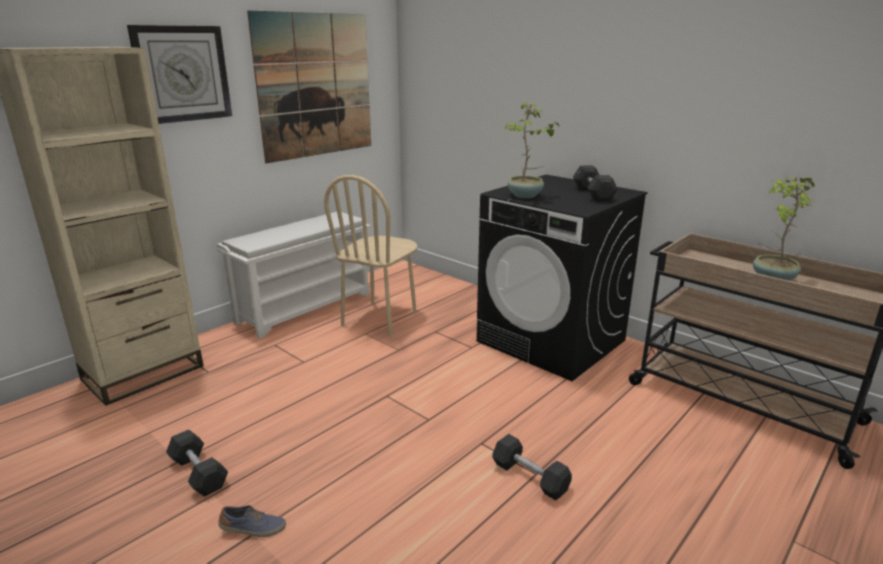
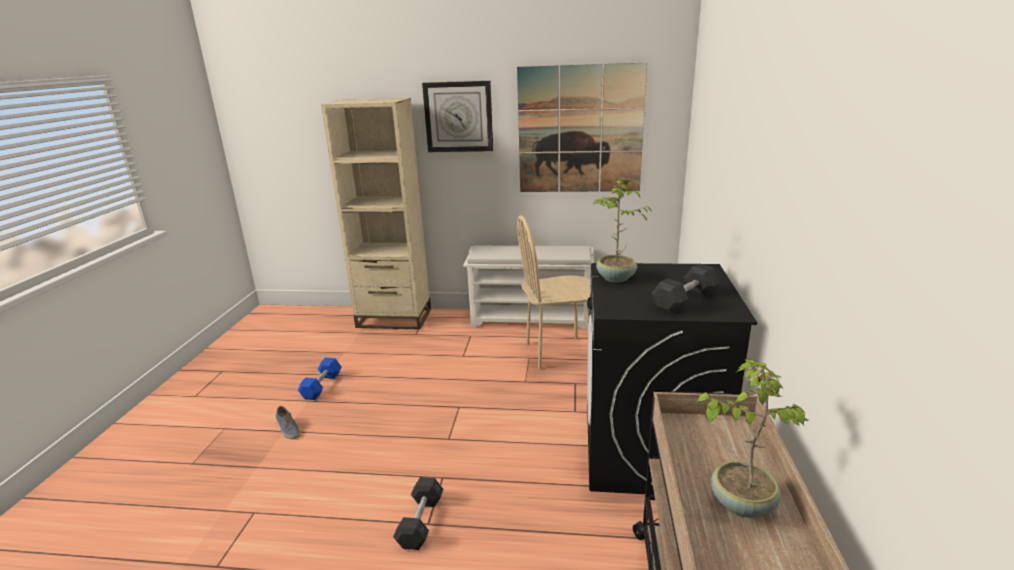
camera: 55 degrees right, 0 degrees up
grey dumbbell [166,430,228,497] -> blue dumbbell [298,357,341,400]

